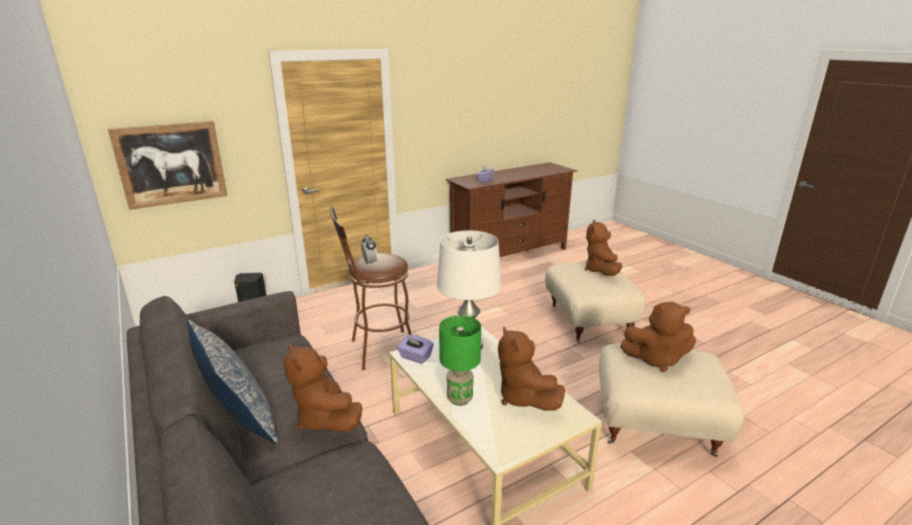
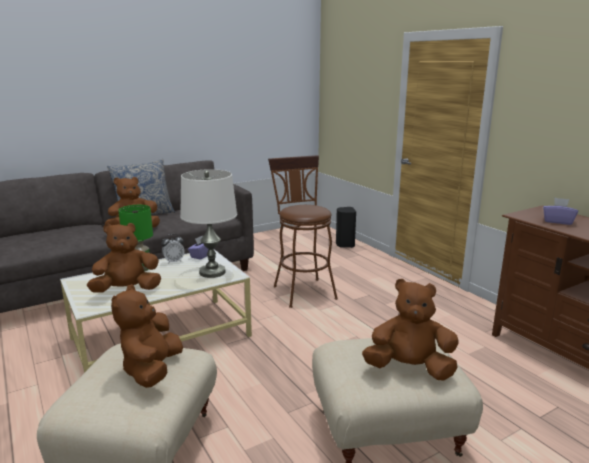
camera: 90 degrees right, 5 degrees down
picture [108,121,228,210] -> none
alarm clock [361,234,378,265] -> alarm clock moved to [161,234,185,264]

